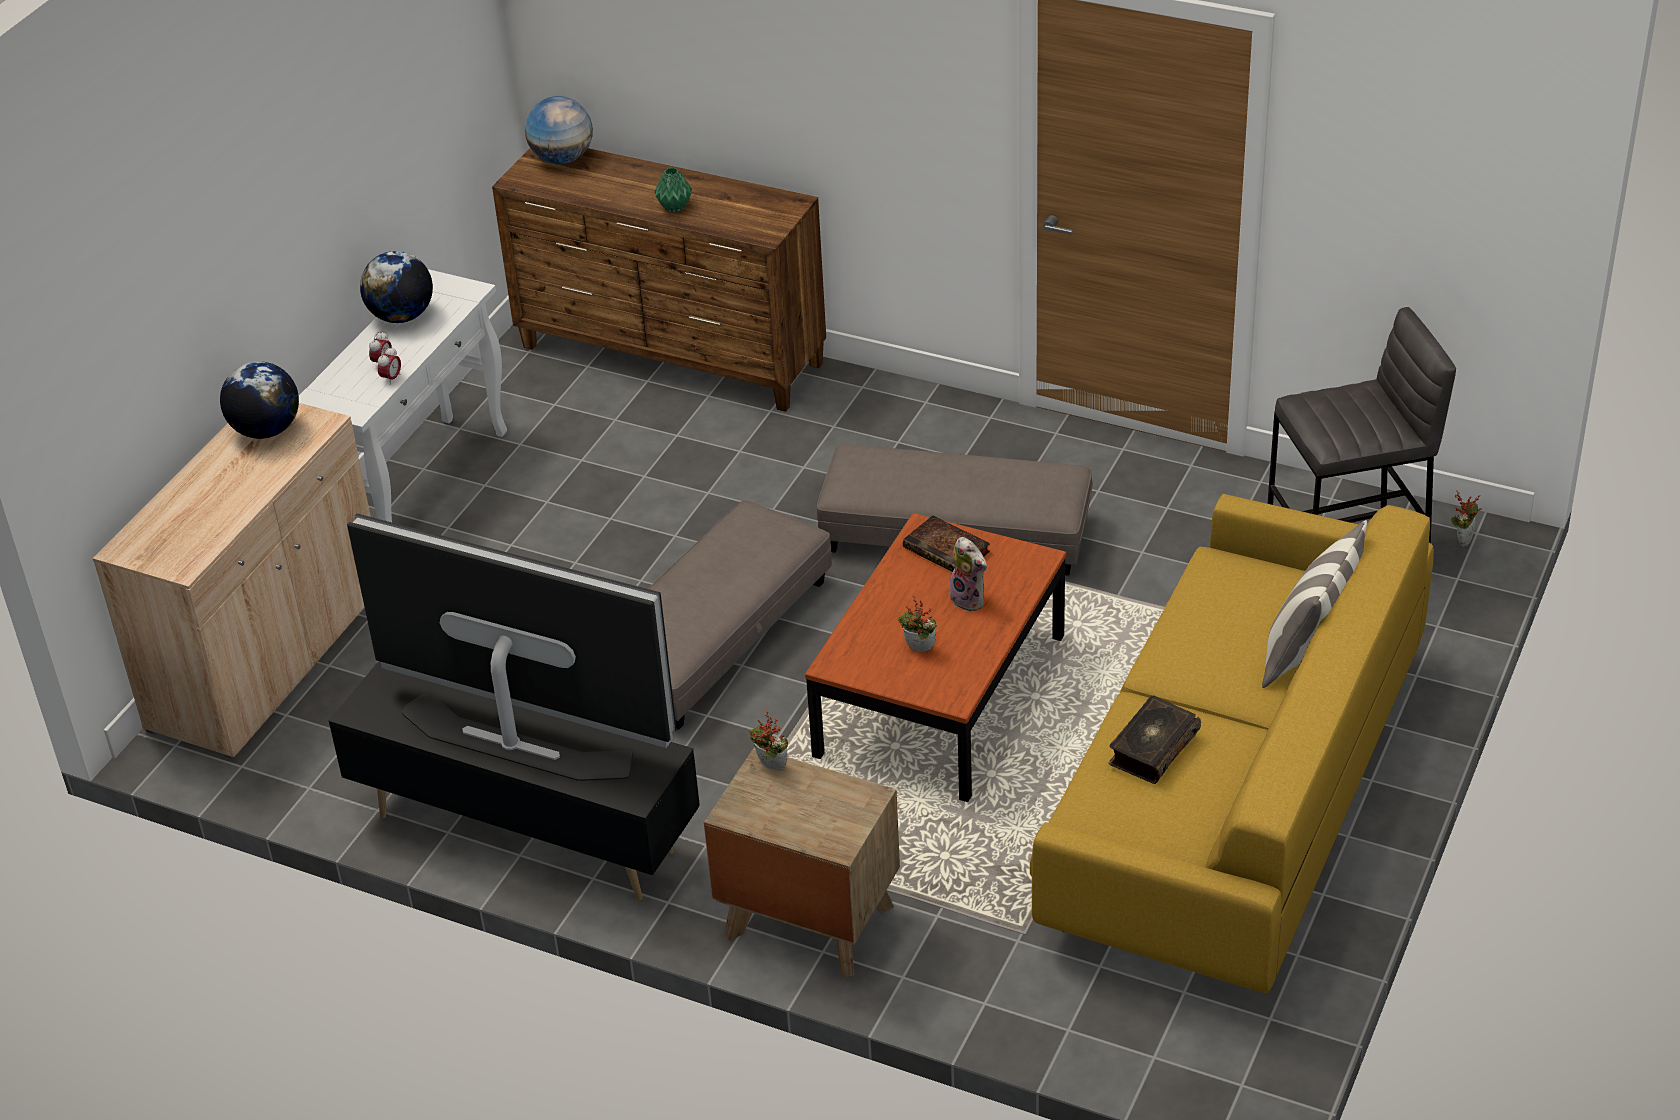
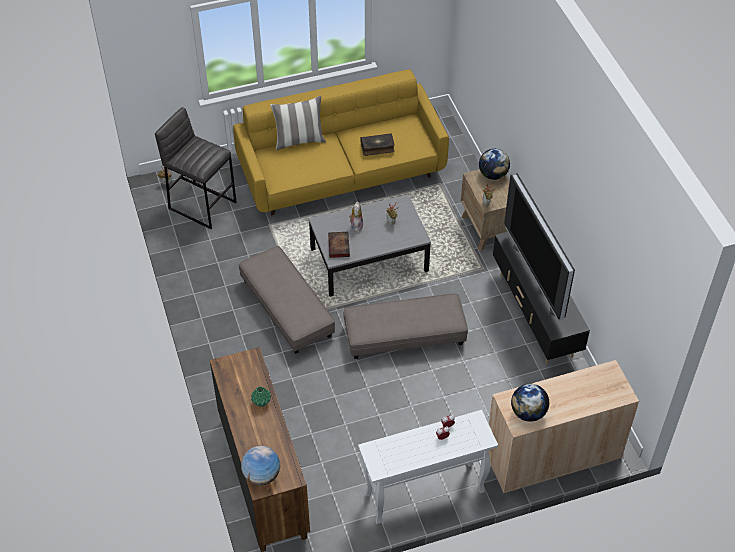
camera: 135 degrees left, 10 degrees up
globe [360,251,433,323] -> globe moved to [479,149,510,180]
brown coffee table [805,513,1066,802] -> grey coffee table [309,194,431,297]

